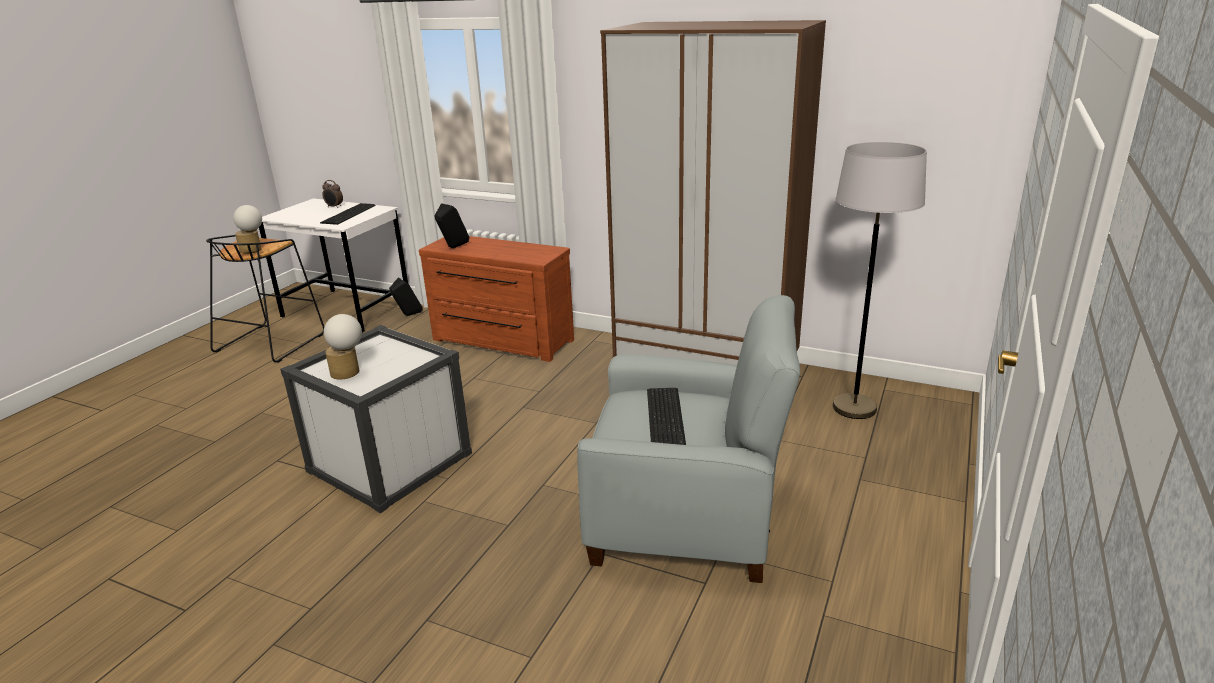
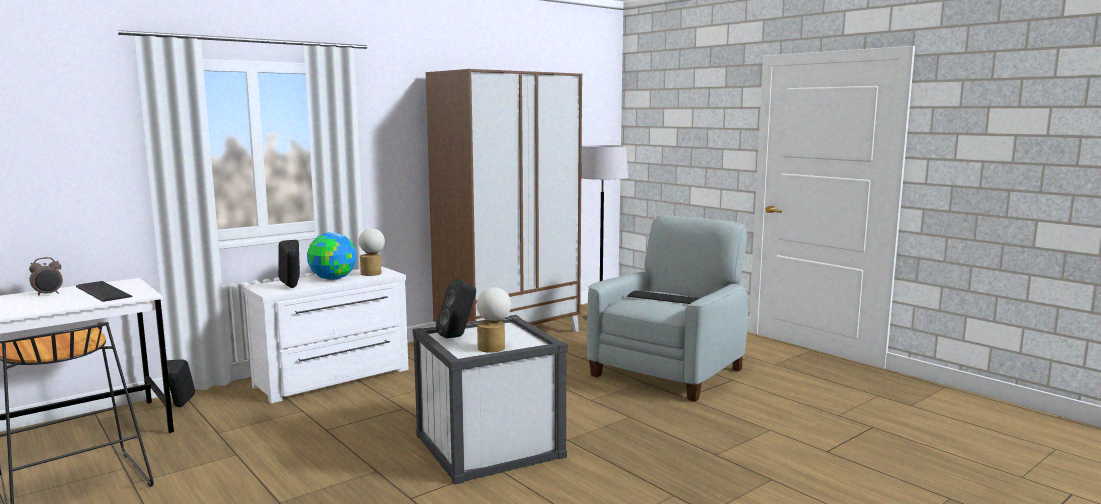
camera: 65 degrees left, 15 degrees down
table lamp [233,205,262,254] -> table lamp moved to [359,228,385,276]
brown dresser [419,236,574,362] -> white dresser [243,266,409,403]
none -> globe [307,232,357,280]
none -> black speaker [436,279,476,338]

